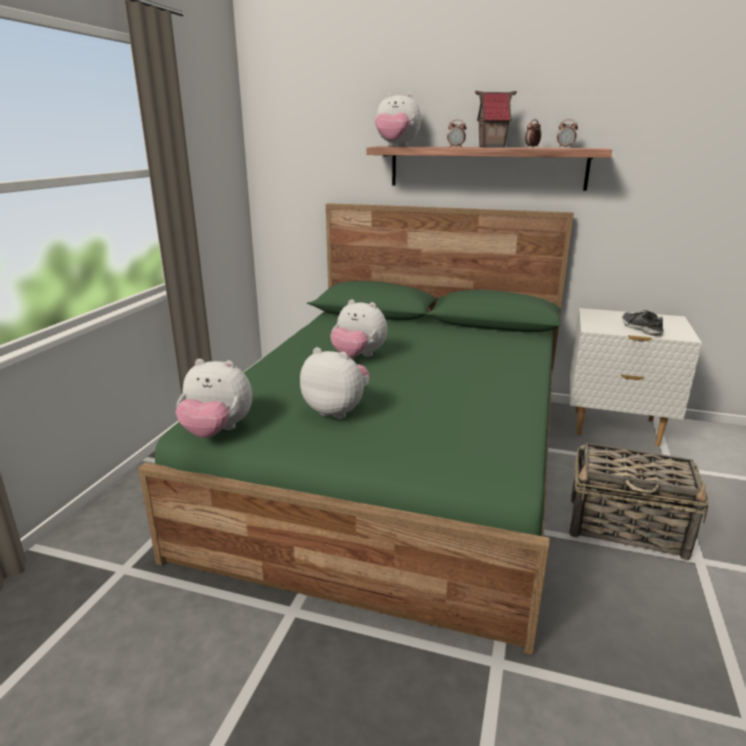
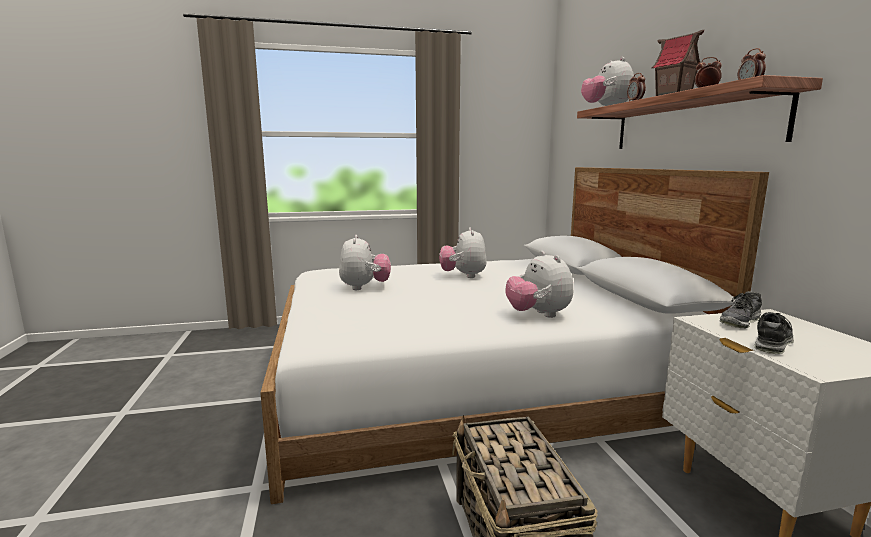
camera: 60 degrees right, 10 degrees down
green bed [138,203,574,655] -> white bed [260,167,769,504]
plush toy [176,359,252,438] -> plush toy moved to [506,251,573,318]
none -> shoe [719,291,762,328]

